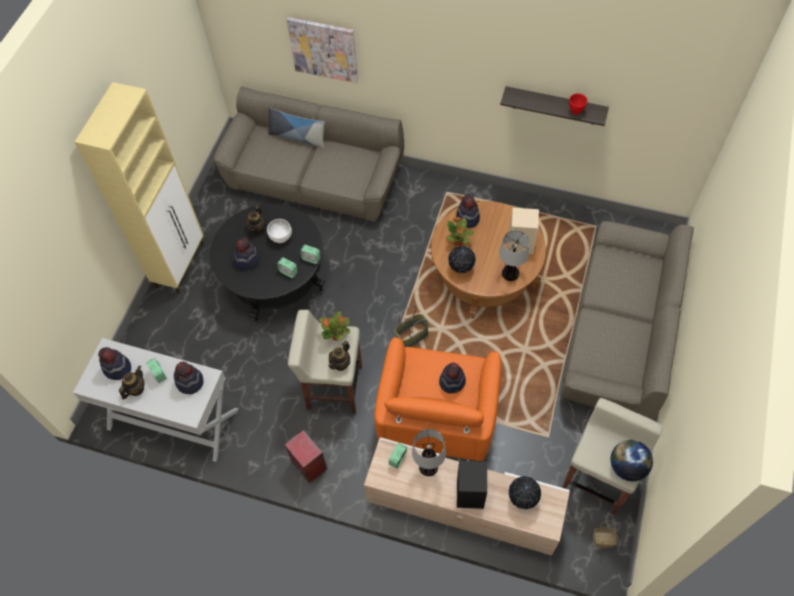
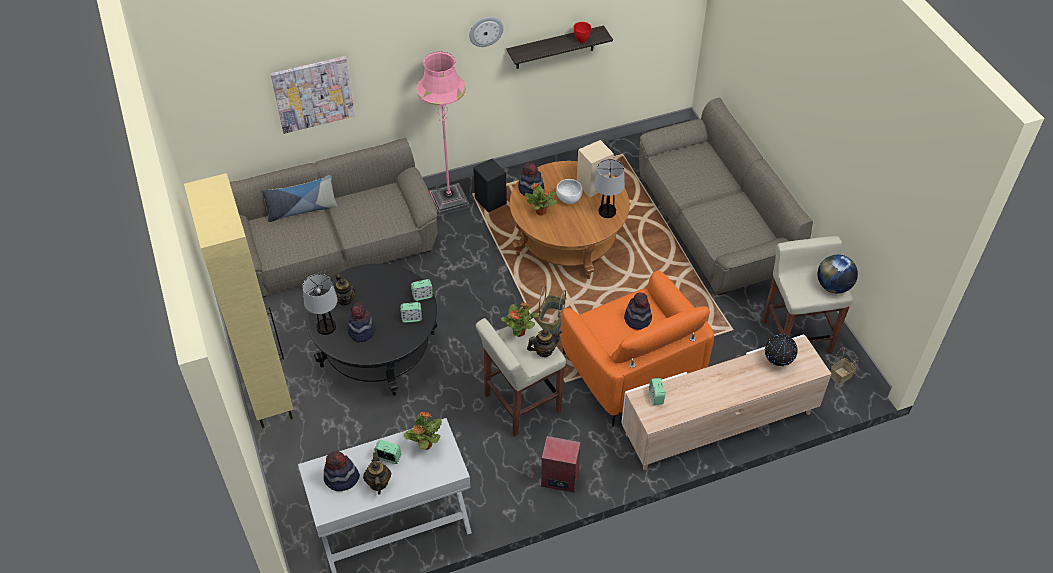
camera: 40 degrees left, 10 degrees down
hat [174,362,203,394] -> potted plant [404,412,442,450]
white bowl [267,219,292,243] -> white bowl moved to [556,179,583,204]
teapot [328,341,350,371] -> teapot turned 105 degrees counterclockwise [527,329,562,357]
table lamp [412,429,446,476] -> table lamp moved to [302,274,338,335]
globe [448,246,476,273] -> none
black speaker [457,461,487,509] -> black speaker moved to [473,159,507,213]
none -> pink floor lamp [416,51,469,215]
none -> wall clock [469,17,503,47]

